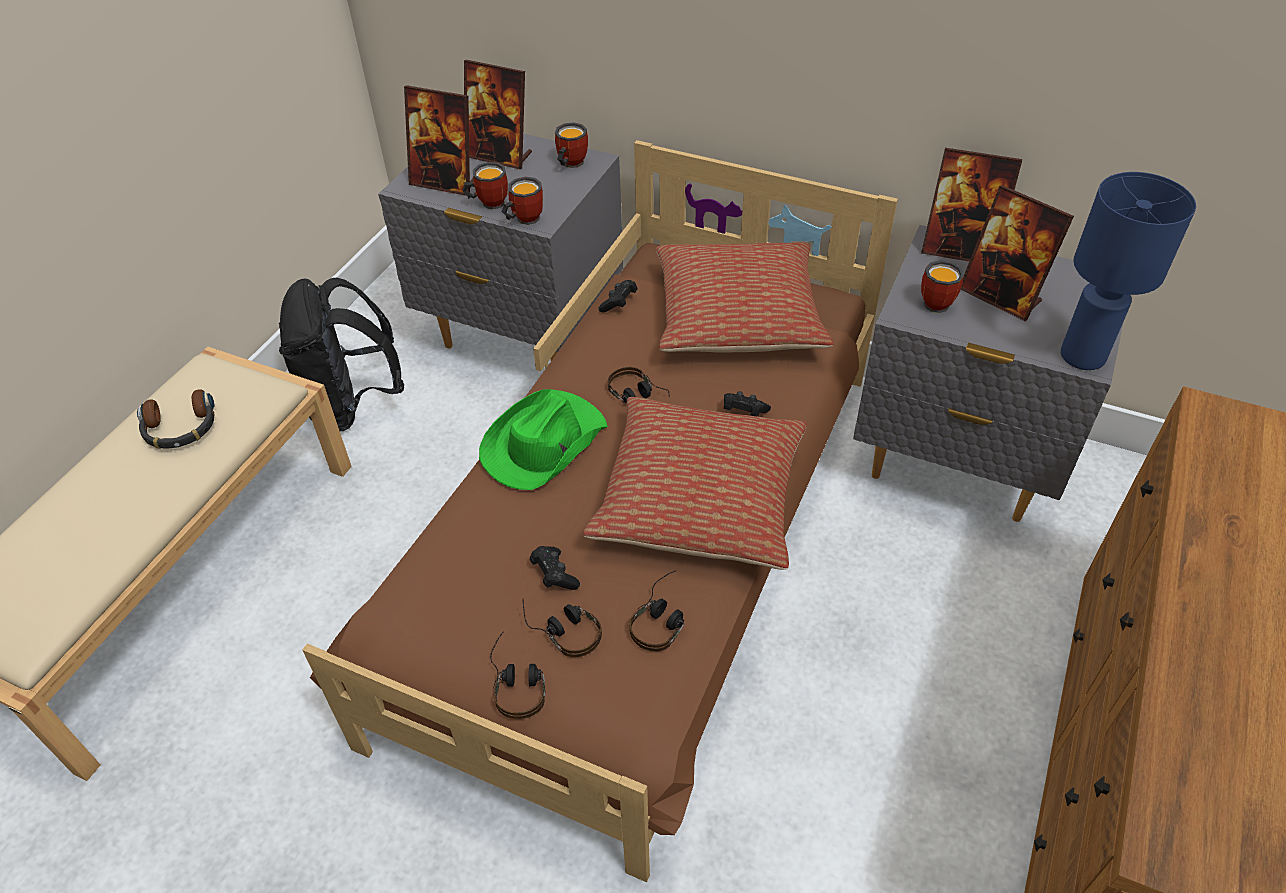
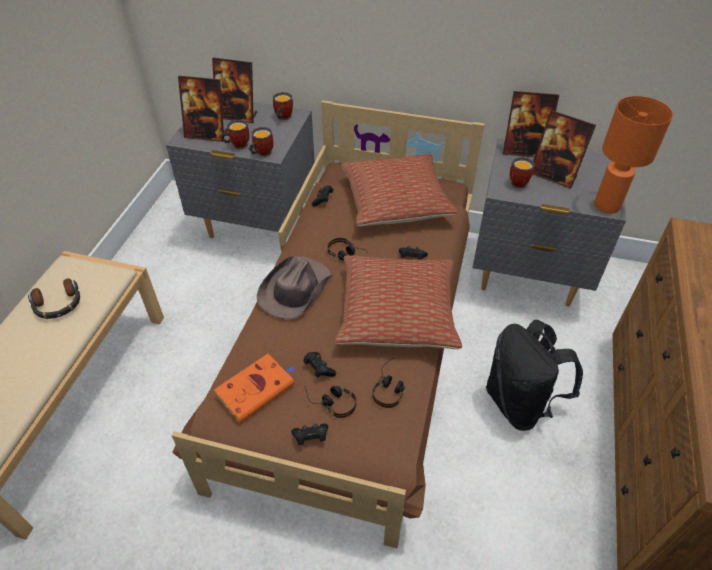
camera: 10 degrees left, 0 degrees up
black backpack [279,278,404,431] -> black backpack moved to [486,320,583,431]
green hat [479,389,608,490] -> brown hat [257,256,332,319]
headphones [490,631,545,719] -> black game controller [291,424,328,445]
blue table lamp [1061,172,1196,370] -> orange table lamp [594,96,673,214]
none -> orange book [214,354,295,423]

